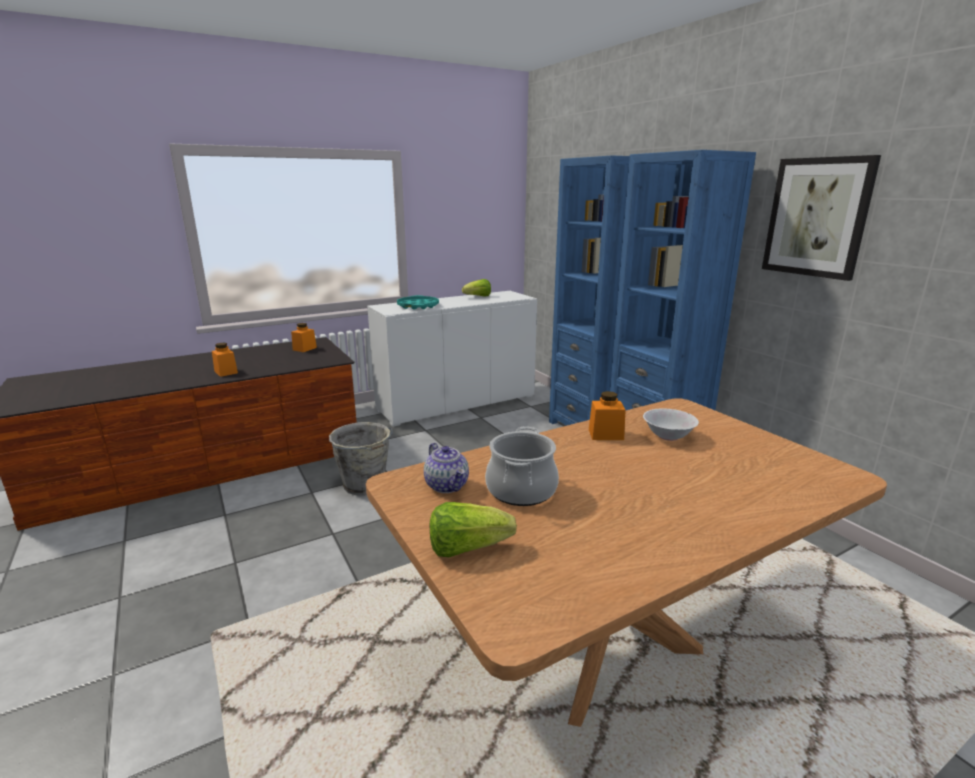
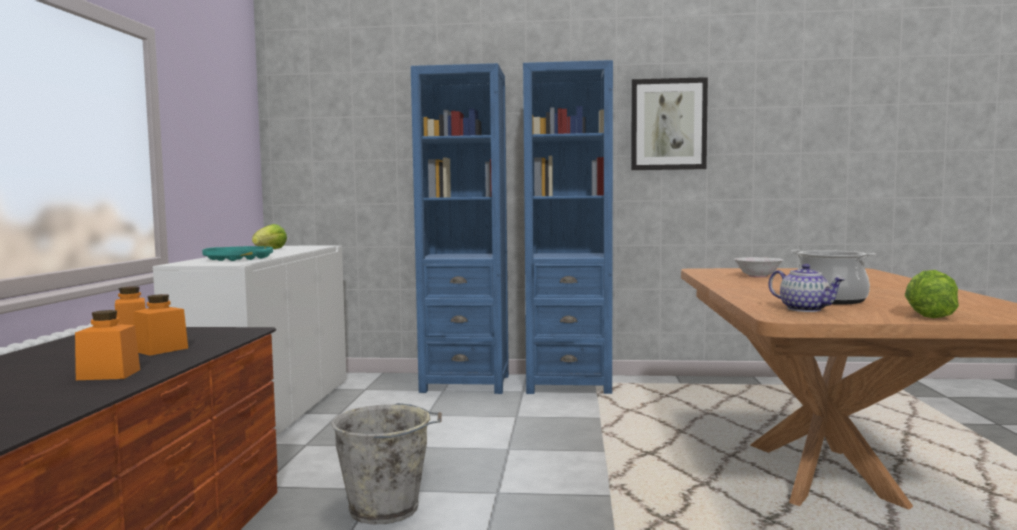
camera: 55 degrees left, 15 degrees down
teapot [424,443,469,493] -> teapot turned 45 degrees clockwise [768,264,845,312]
orange jar [589,391,625,440] -> orange jar moved to [134,294,188,356]

